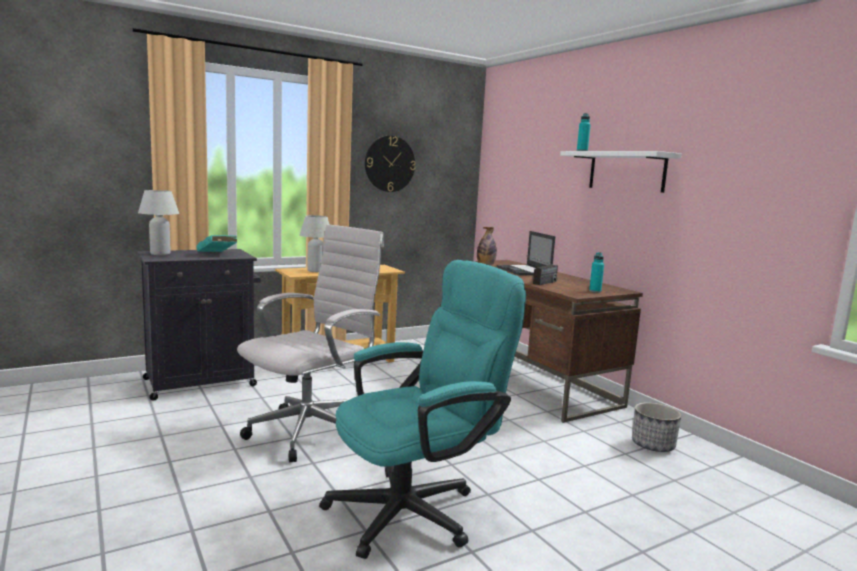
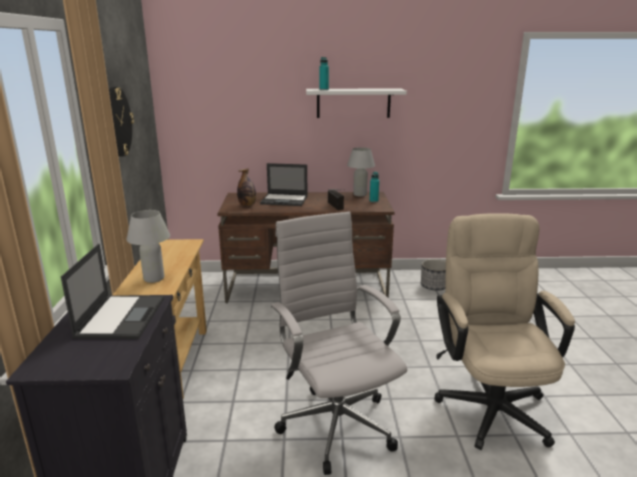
camera: 60 degrees left, 10 degrees up
white table lamp [138,190,179,255] -> white table lamp moved to [347,147,375,197]
turquoise book [196,235,237,252] -> laptop [61,244,164,339]
turquoise office chair [319,260,526,559] -> beige office chair [434,213,575,450]

